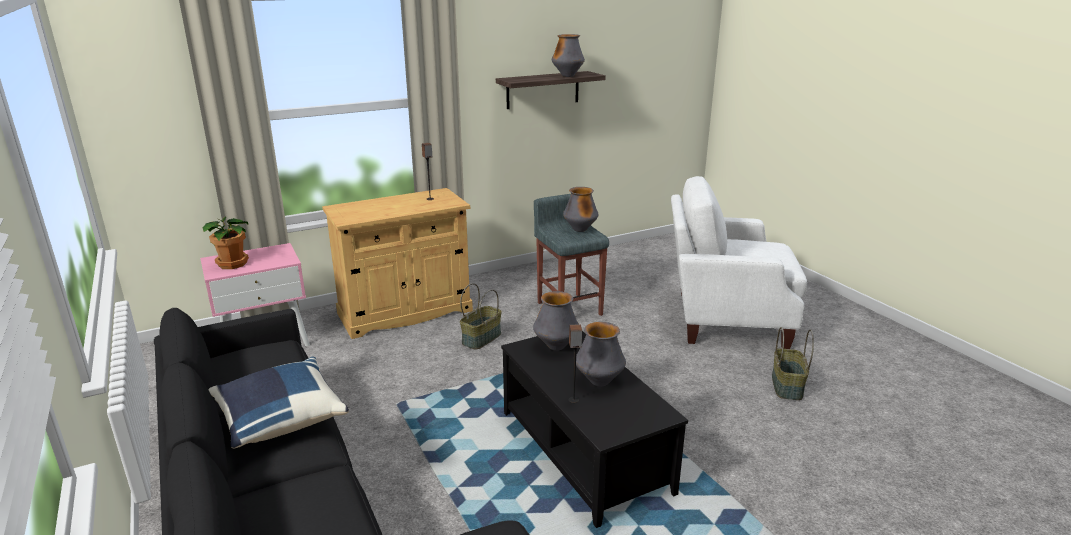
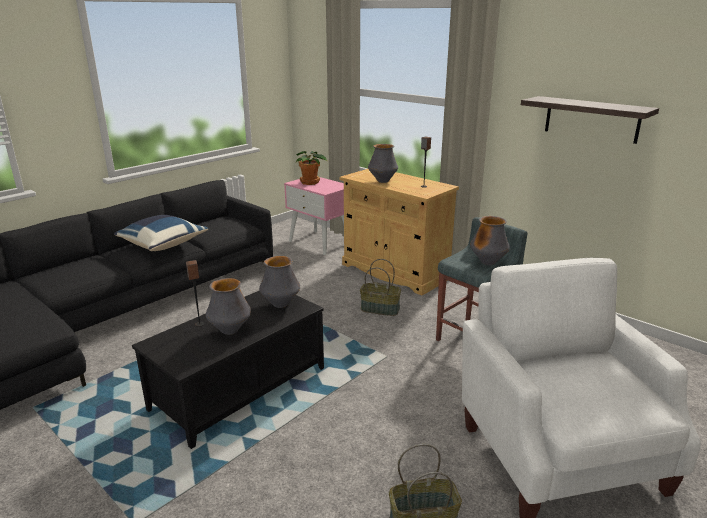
camera: 70 degrees right, 0 degrees up
vase [552,34,585,77] -> vase moved to [368,144,398,183]

